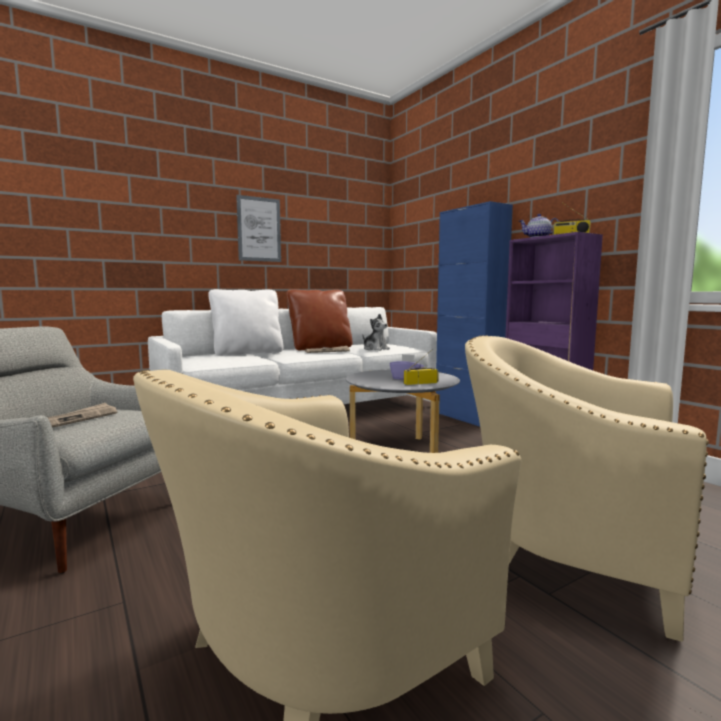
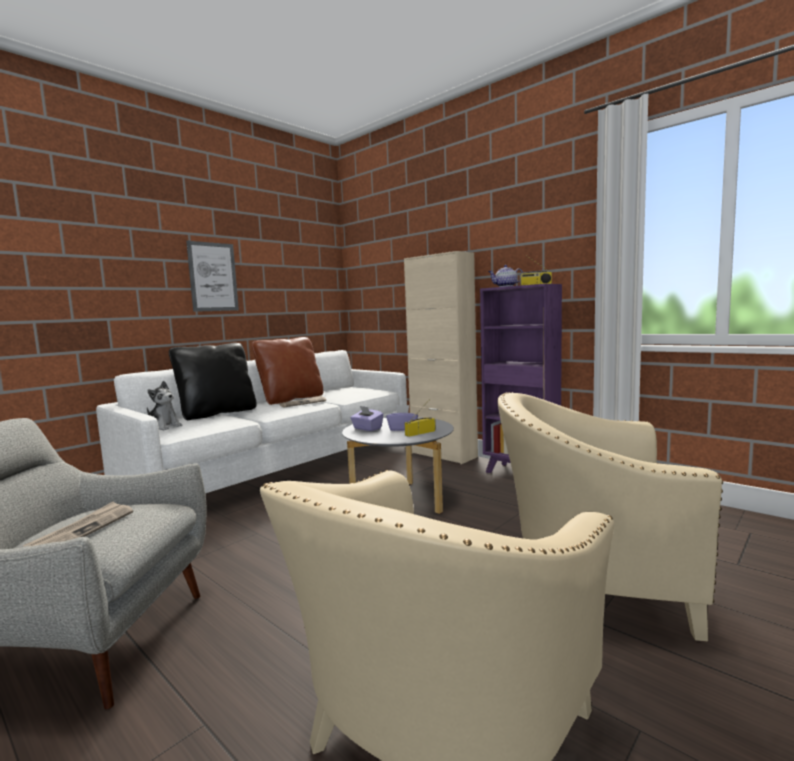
camera: 15 degrees left, 0 degrees up
white pillow [208,289,284,356] -> black pillow [169,343,257,420]
plush toy [362,314,390,351] -> plush toy moved to [147,381,183,430]
blue cabinet [436,201,513,427] -> beige cabinet [404,251,478,464]
none -> purple tissue box [350,406,384,431]

